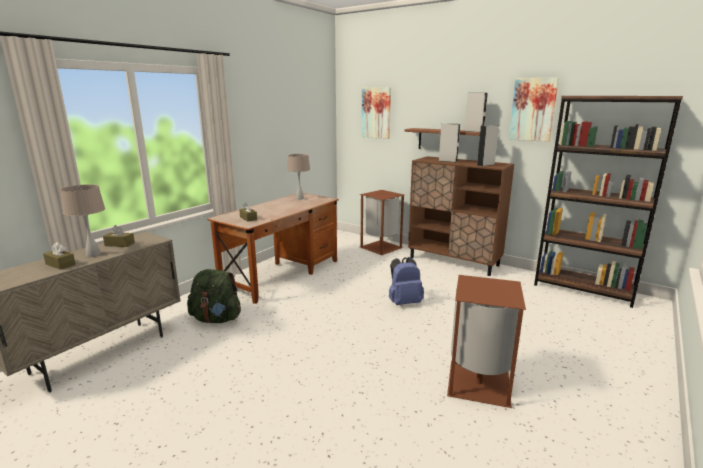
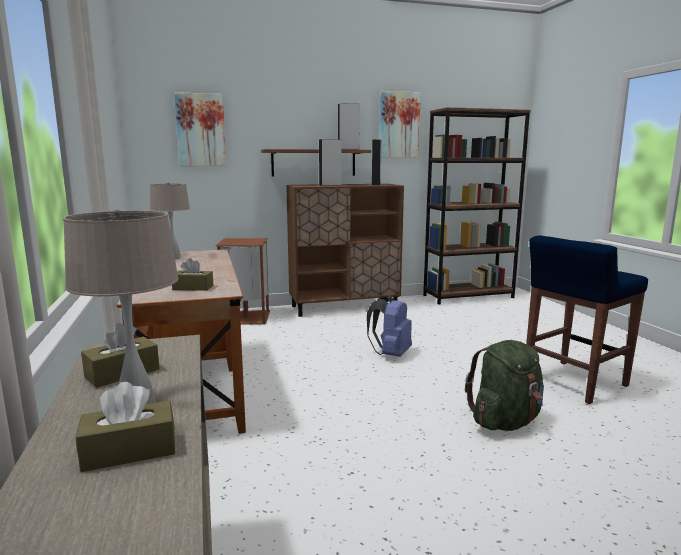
camera: 50 degrees left, 5 degrees down
green backpack [187,269,241,323] -> green backpack moved to [465,340,544,431]
brown trash can [447,275,526,408] -> blue stool [526,235,648,404]

